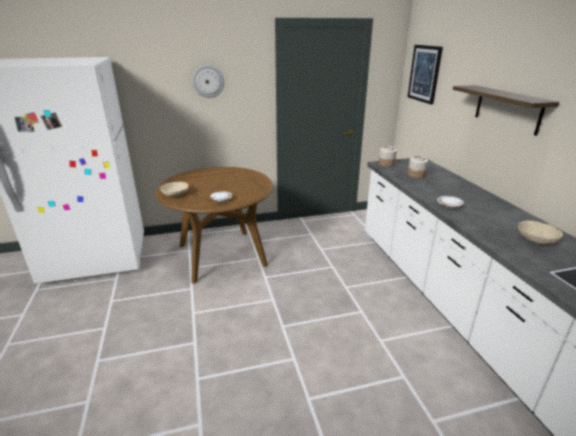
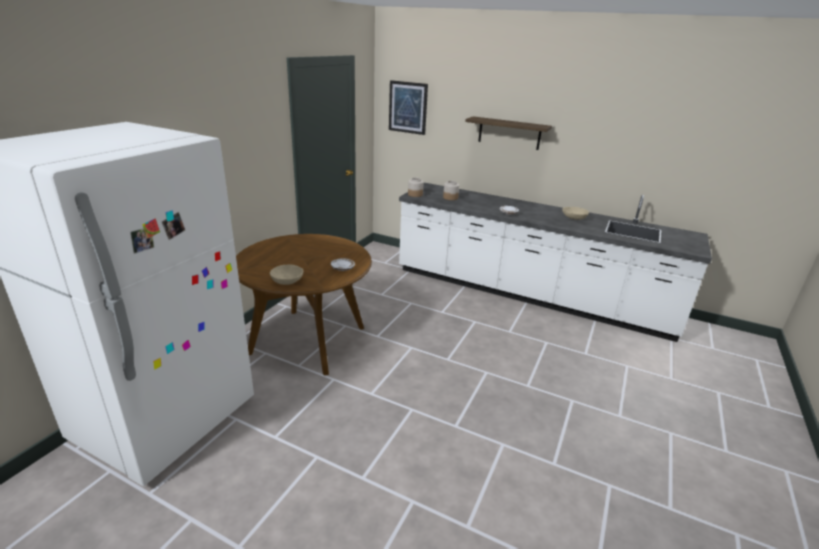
camera: 50 degrees left, 0 degrees up
wall clock [192,65,224,98] -> none

